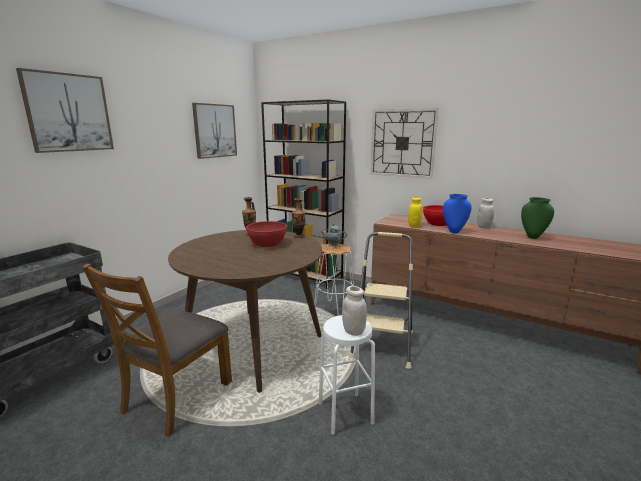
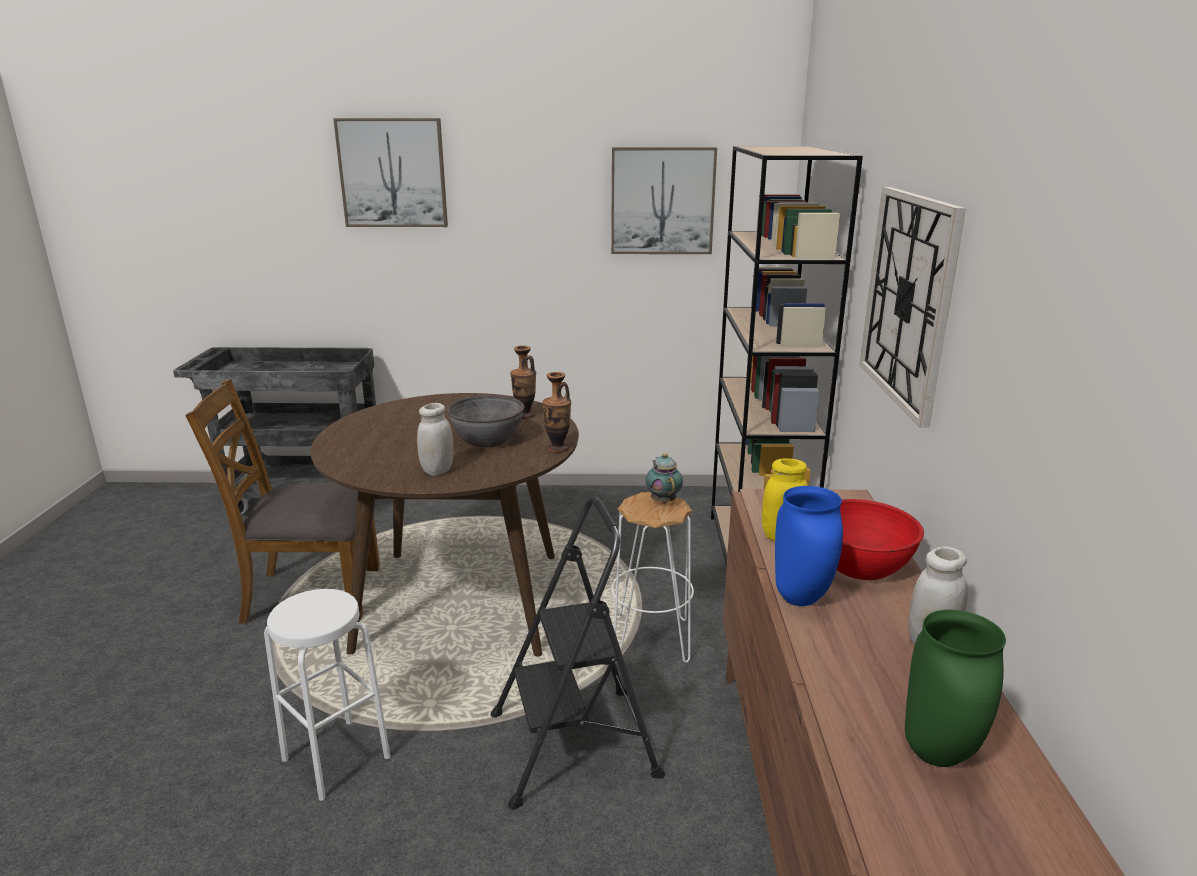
camera: 60 degrees right, 5 degrees up
red bowl [246,221,287,247] -> grey bowl [447,395,524,447]
white jar [342,286,367,336] -> white jar moved to [417,403,453,476]
beige step ladder [349,232,413,369] -> black step ladder [491,497,665,810]

